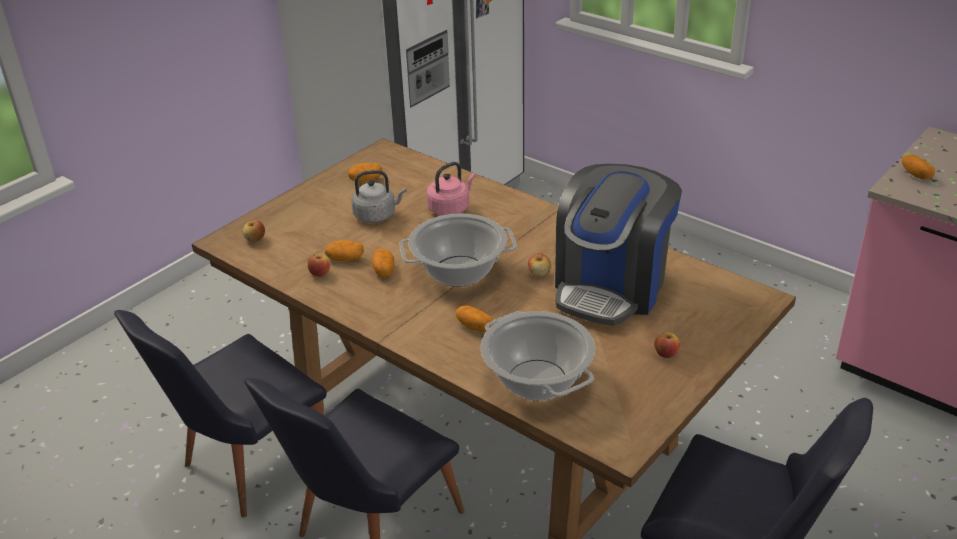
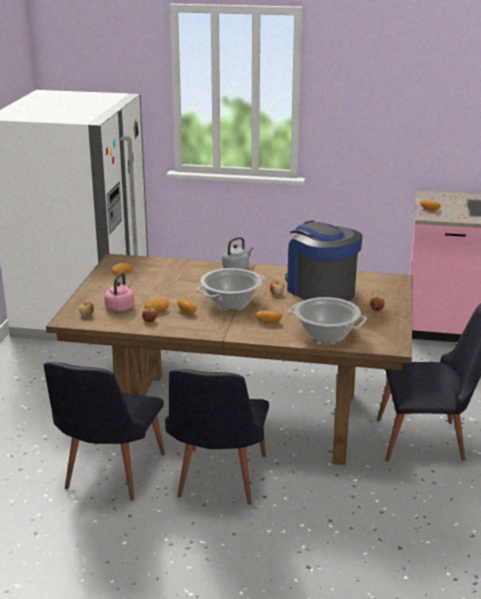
camera: 30 degrees left, 10 degrees down
grey kettle [351,170,407,223] -> grey kettle moved to [222,237,253,269]
pink kettle [426,162,475,216] -> pink kettle moved to [104,273,134,312]
coffee machine [555,164,682,326] -> coffee machine turned 150 degrees clockwise [285,220,363,301]

